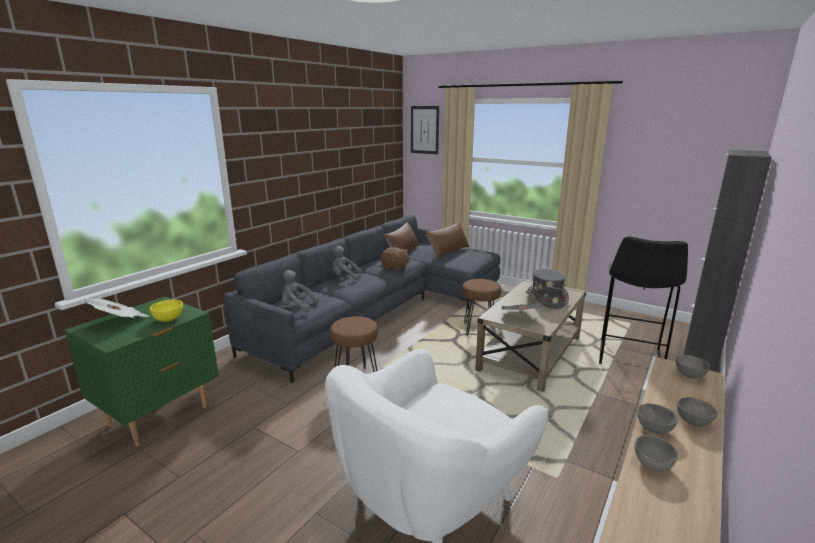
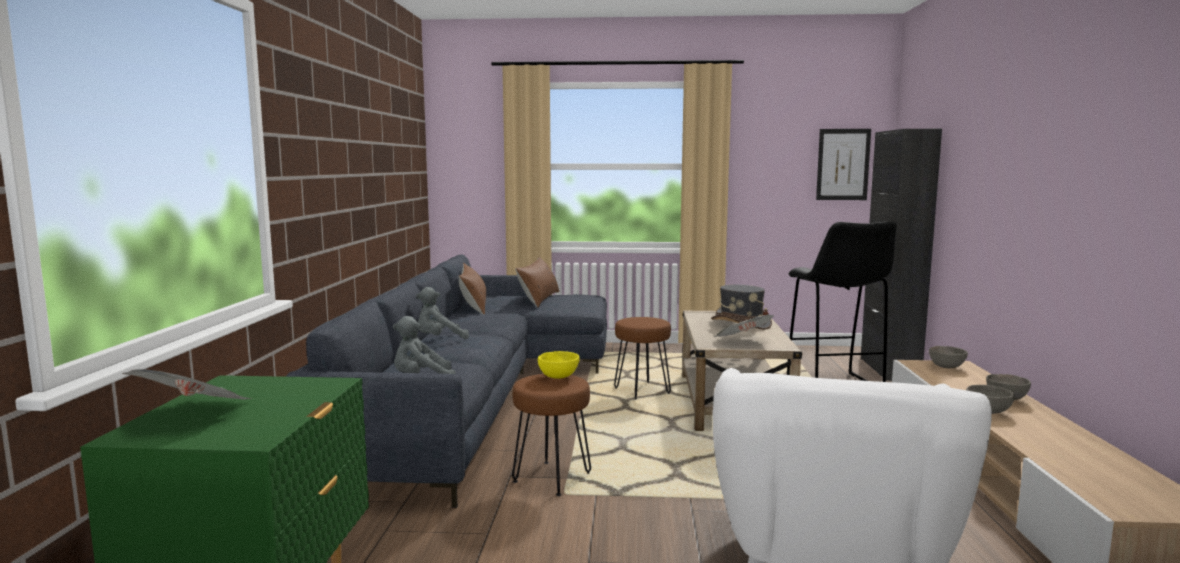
camera: 30 degrees left, 10 degrees down
yellow bowl [150,299,183,322] -> yellow bowl moved to [538,351,579,379]
brown plush toy [381,247,410,271] -> none
picture [411,106,439,154] -> picture moved to [816,129,871,200]
grey bowl [634,435,678,472] -> none

